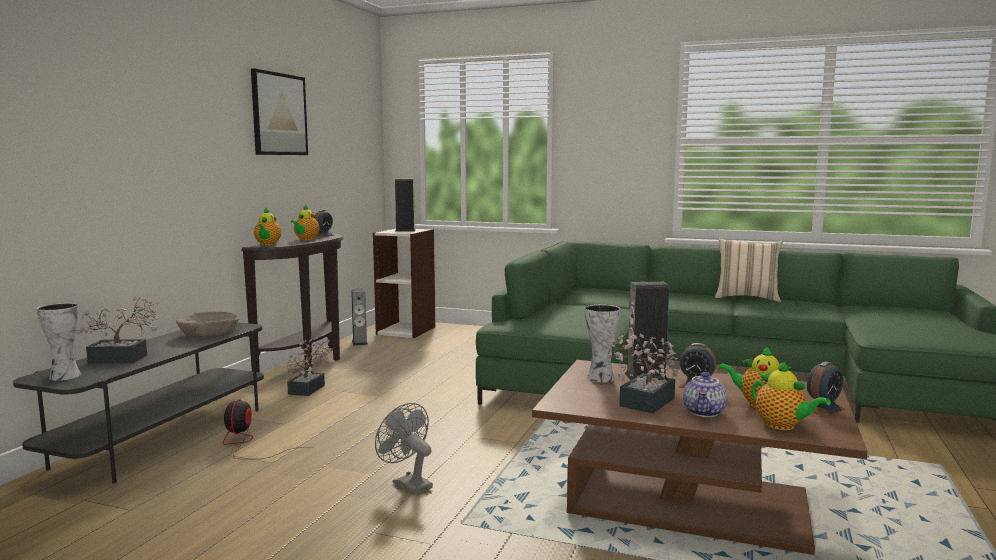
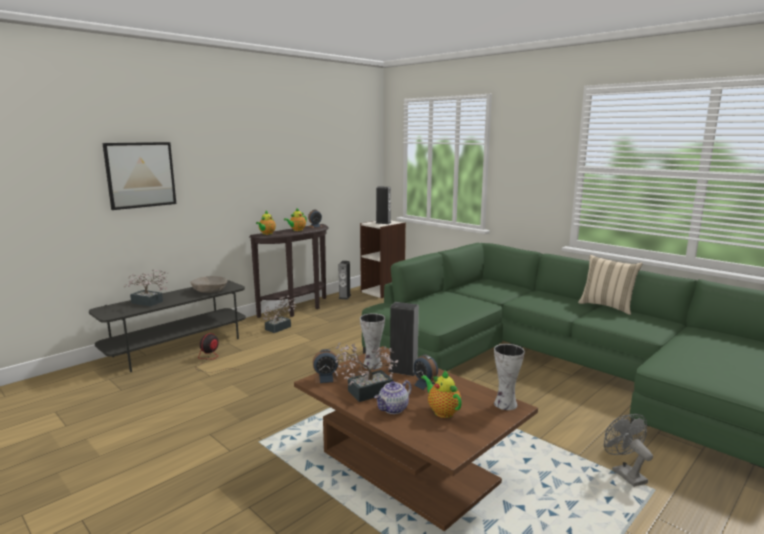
camera: 25 degrees right, 5 degrees up
vase [37,303,81,381] -> vase moved to [494,344,525,410]
picture [251,68,308,155] -> picture moved to [102,142,176,210]
grey fan [375,403,433,495] -> grey fan moved to [604,414,653,487]
teapot [752,361,831,430] -> none
alarm clock [807,362,845,416] -> alarm clock moved to [313,349,339,384]

